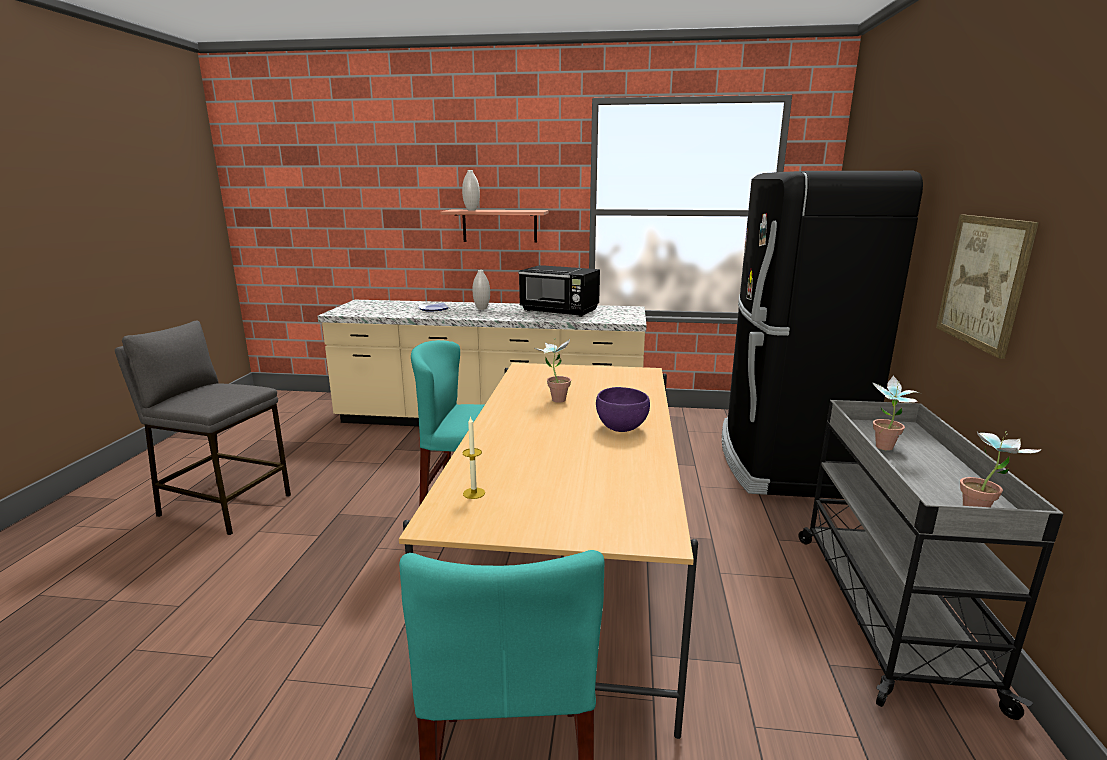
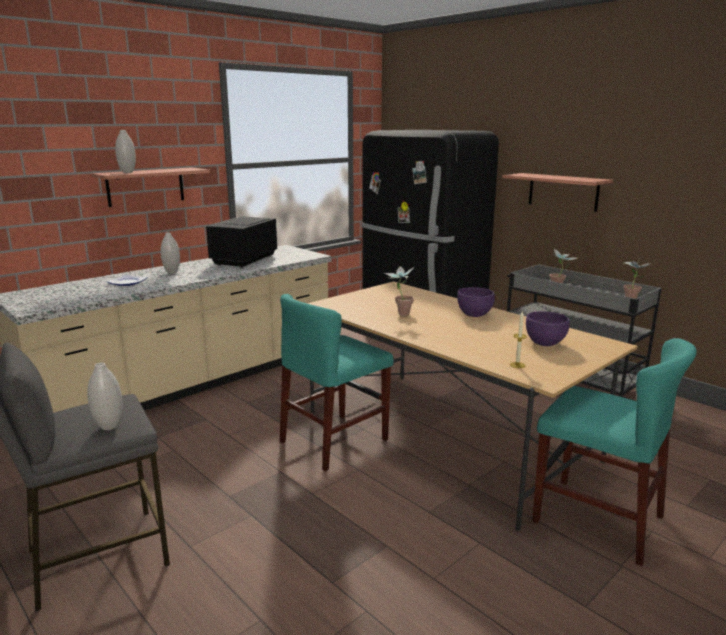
camera: 50 degrees left, 0 degrees up
black microwave [518,265,600,317] -> black microwave turned 135 degrees clockwise [206,216,277,268]
picture [936,214,1039,359] -> shelf [502,173,613,212]
none -> white vase [87,362,123,430]
none -> purple bowl [526,311,570,346]

